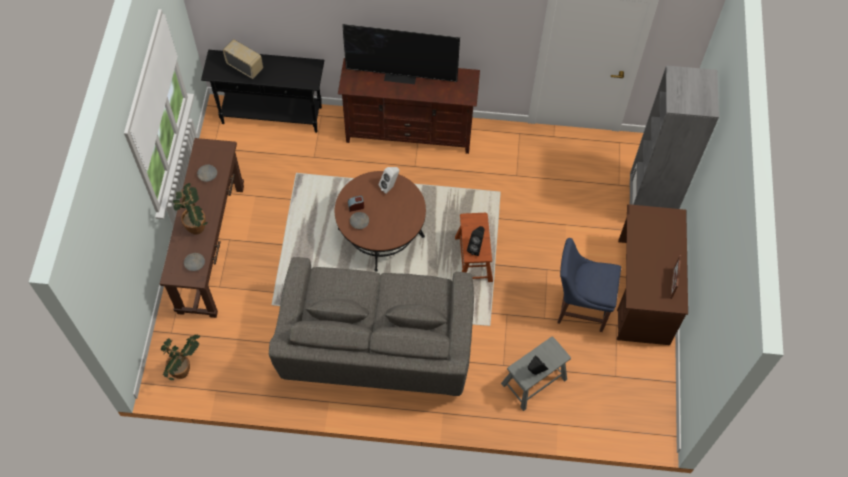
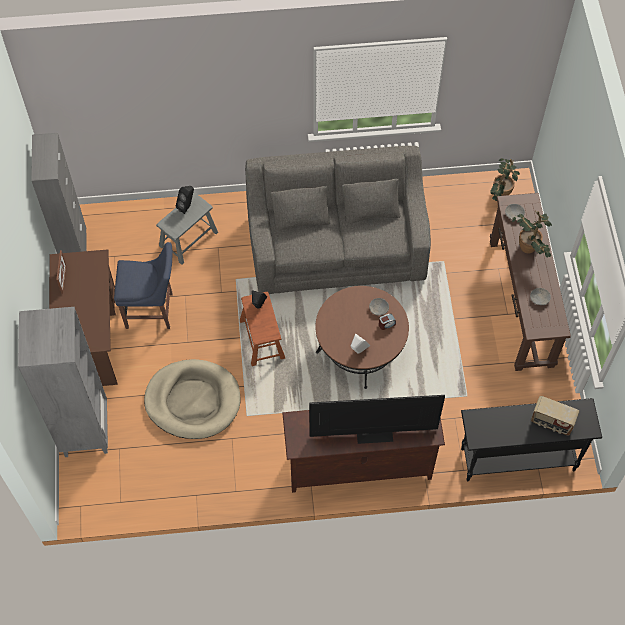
camera: 170 degrees right, 0 degrees up
none -> grey cabinet [31,133,87,254]
none -> beige dog bed [144,359,240,439]

